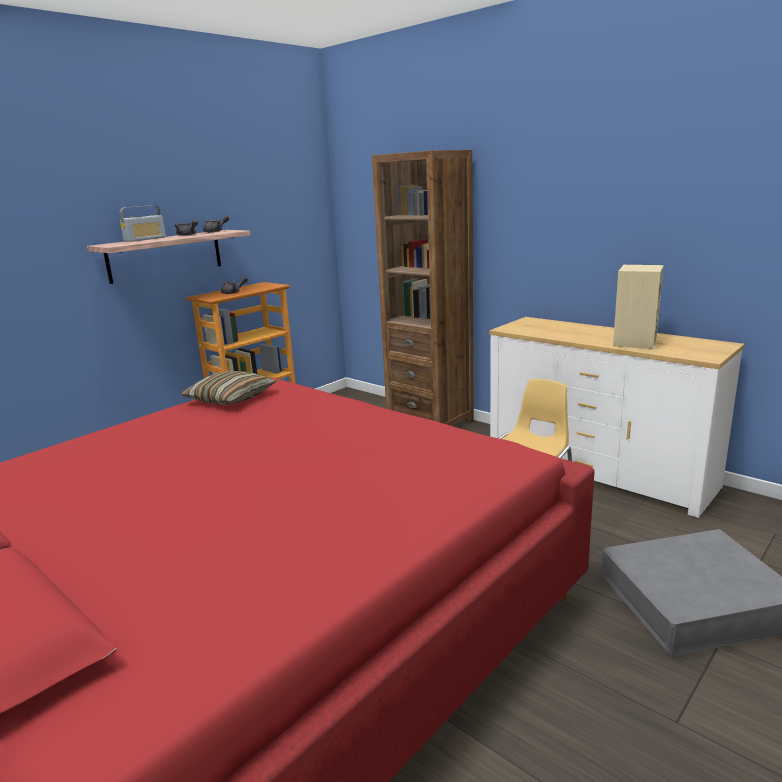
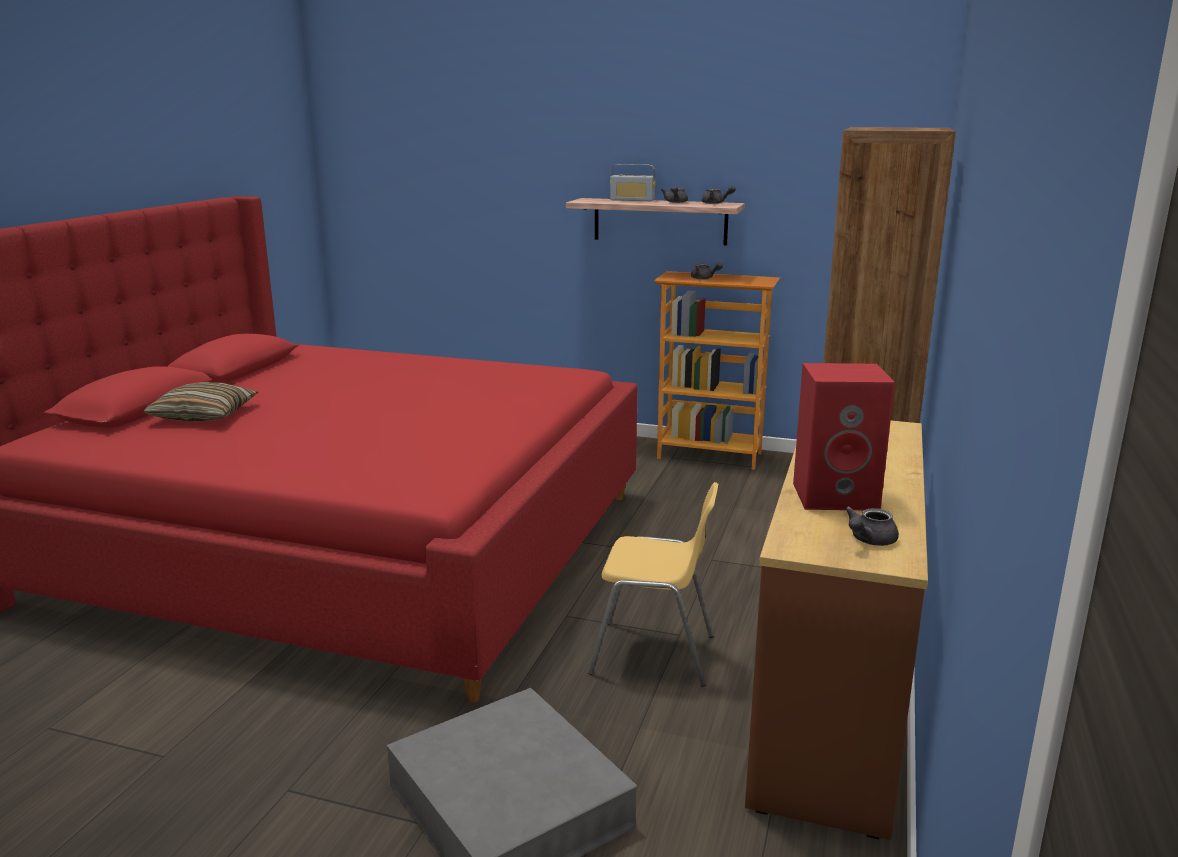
camera: 65 degrees right, 0 degrees up
pillow [181,371,277,405] -> pillow moved to [143,382,258,422]
white dresser [489,317,745,518] -> brown dresser [745,421,928,840]
beige speaker [613,265,664,349] -> red speaker [793,363,895,510]
none -> grey teapot [845,506,899,546]

